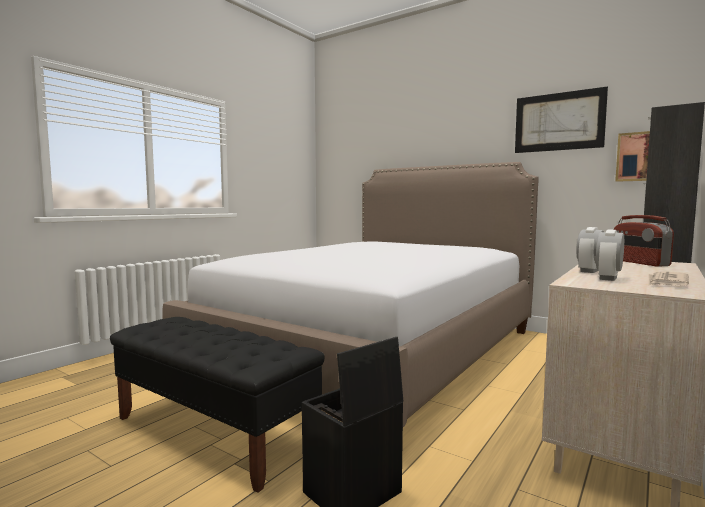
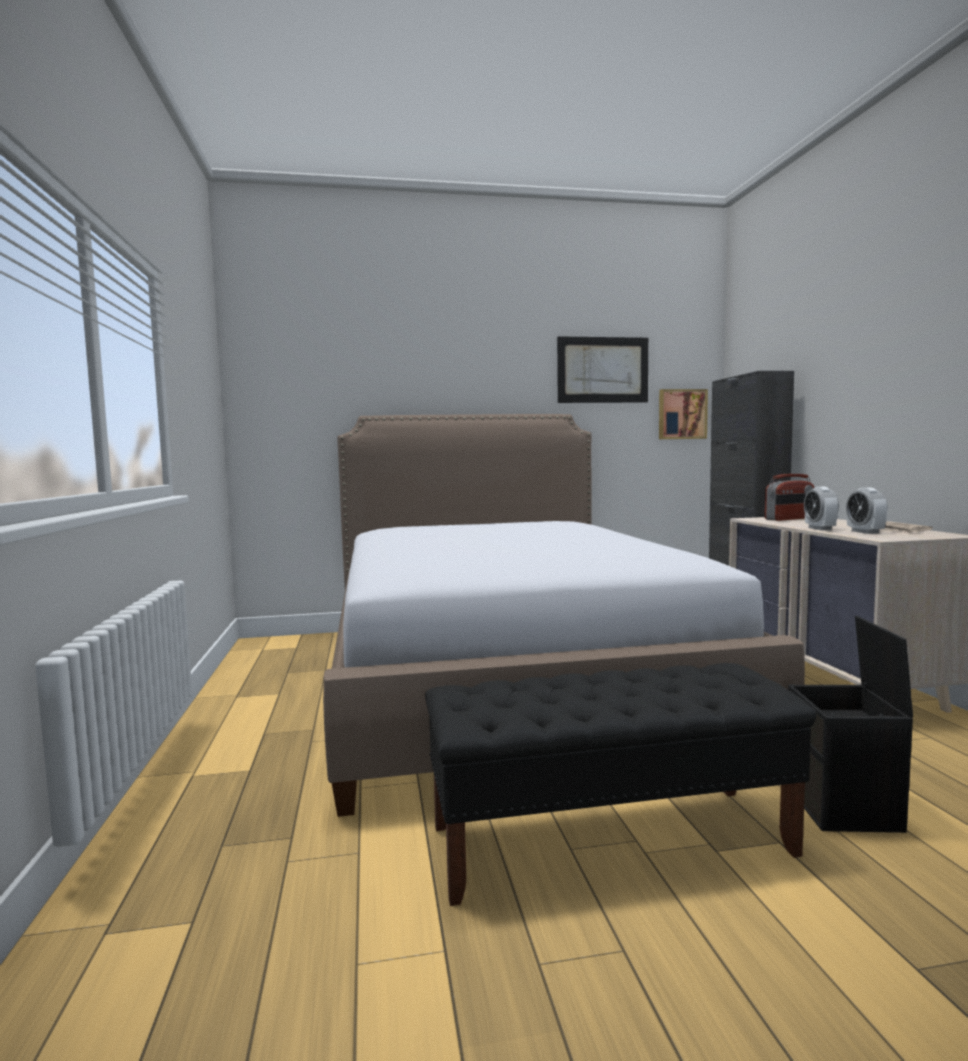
camera: 45 degrees left, 0 degrees up
radio [613,215,674,267] -> radio turned 60 degrees counterclockwise [765,474,815,521]

